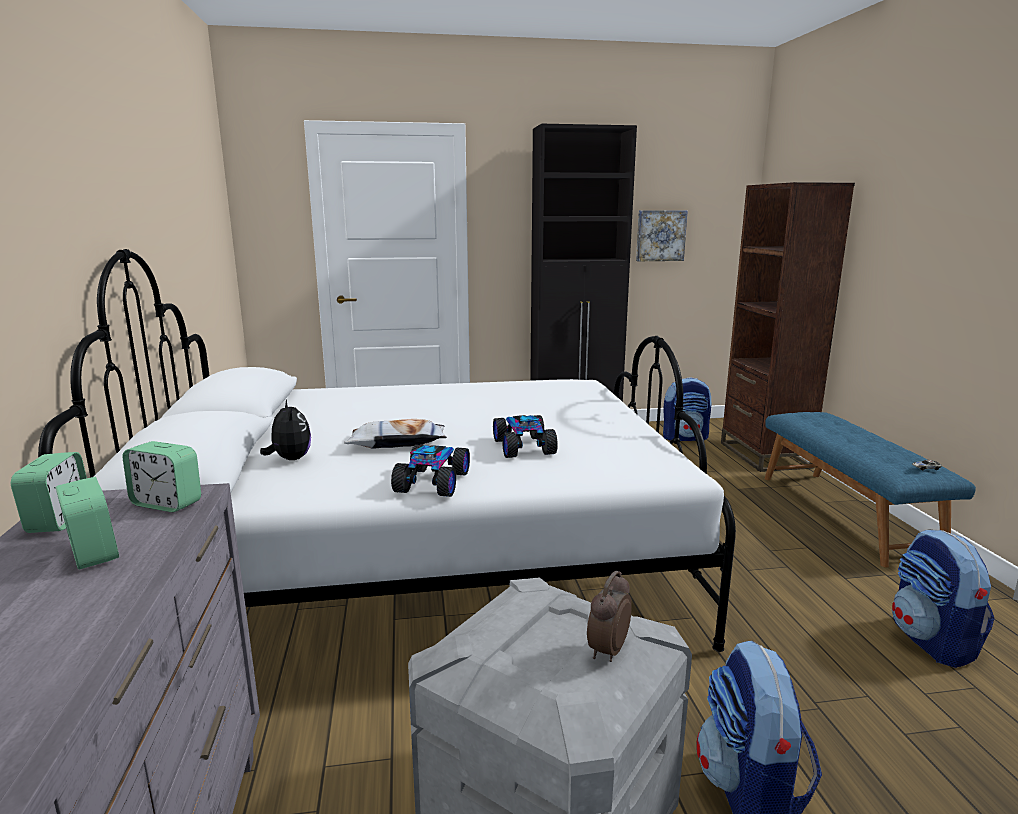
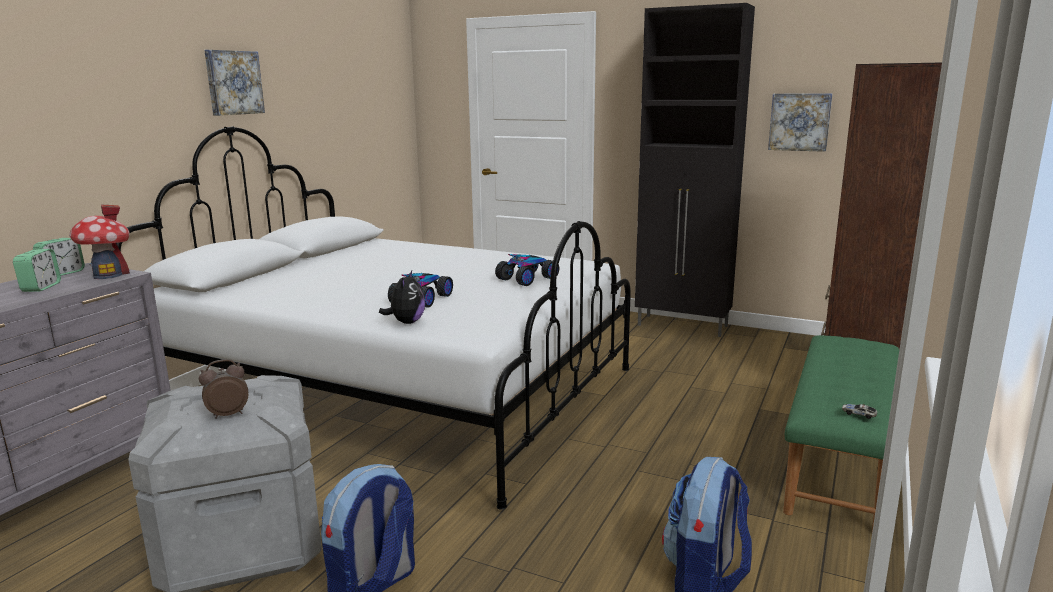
camera: 35 degrees right, 0 degrees up
alarm clock [122,441,201,512] -> toy house [69,204,130,279]
plush toy [260,400,311,460] -> plush toy moved to [379,271,425,324]
pillow [344,419,447,449] -> none
toy car [391,445,470,497] -> toy car moved to [495,254,559,286]
backpack [663,377,711,441] -> none
blue bench [765,412,976,568] -> green bench [783,335,899,531]
none -> picture [204,50,265,116]

